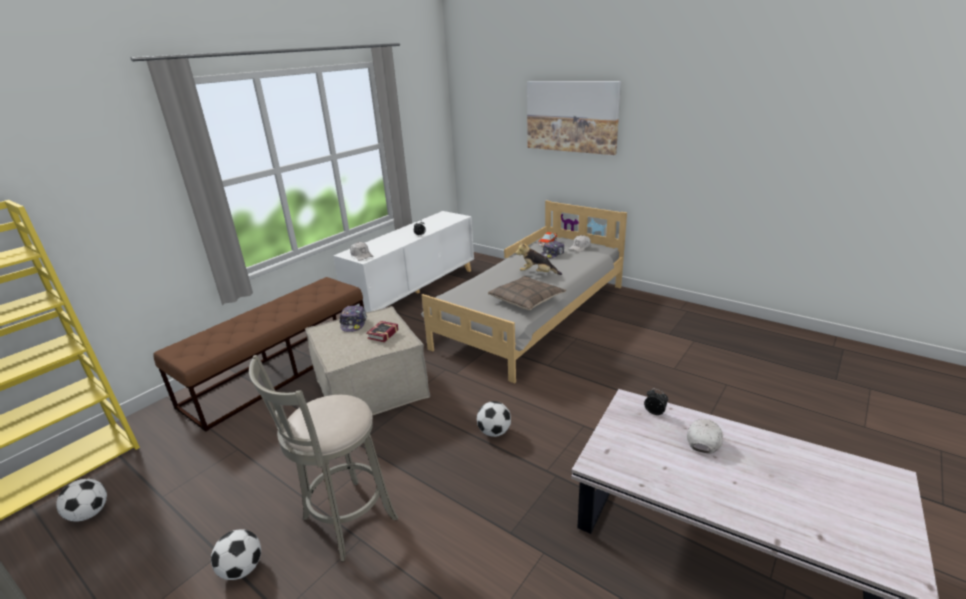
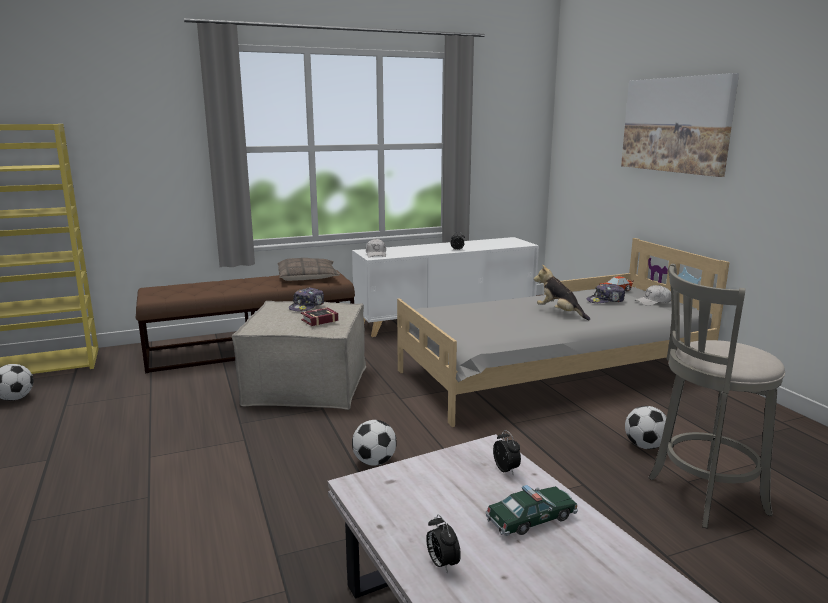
camera: 30 degrees right, 10 degrees down
football [211,529,261,580] -> football moved to [625,406,666,449]
grey stool [249,355,398,562] -> grey stool moved to [648,264,785,529]
pillow [488,276,566,310] -> pillow moved to [277,258,340,281]
white cap [687,419,723,454] -> toy car [485,485,578,536]
none -> alarm clock [426,514,461,574]

